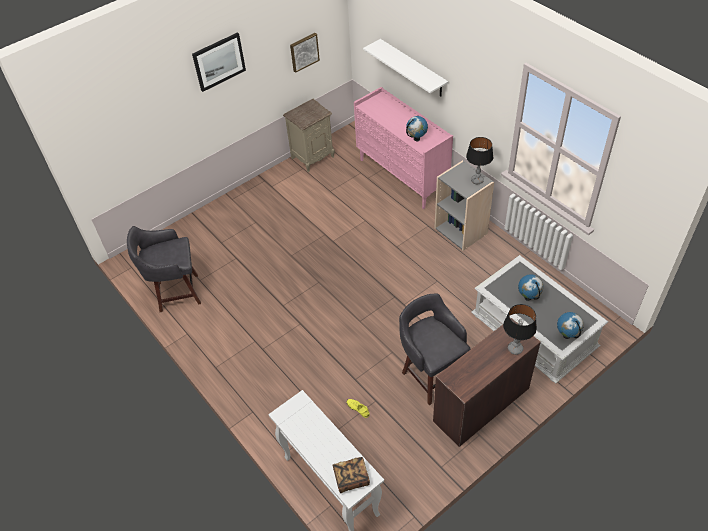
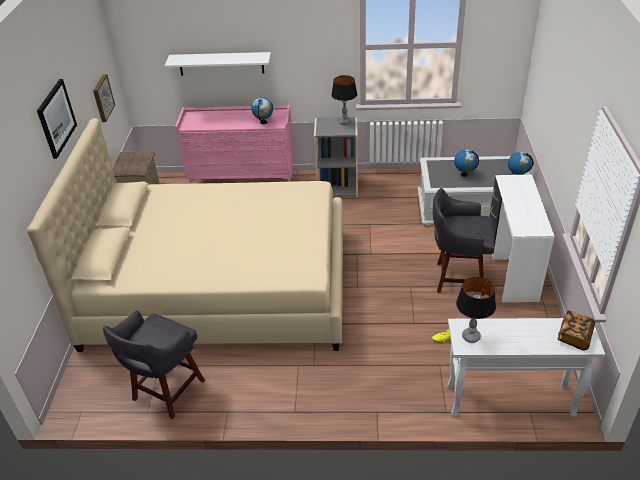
camera: 50 degrees left, 10 degrees down
brown desk [433,318,541,447] -> white desk [490,175,555,302]
table lamp [503,304,537,355] -> table lamp moved to [456,277,496,343]
none -> beige bed [27,118,343,352]

